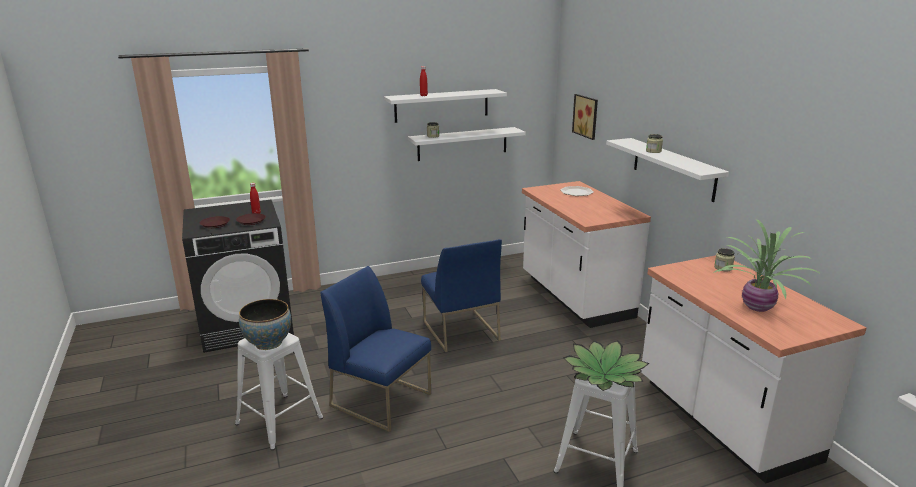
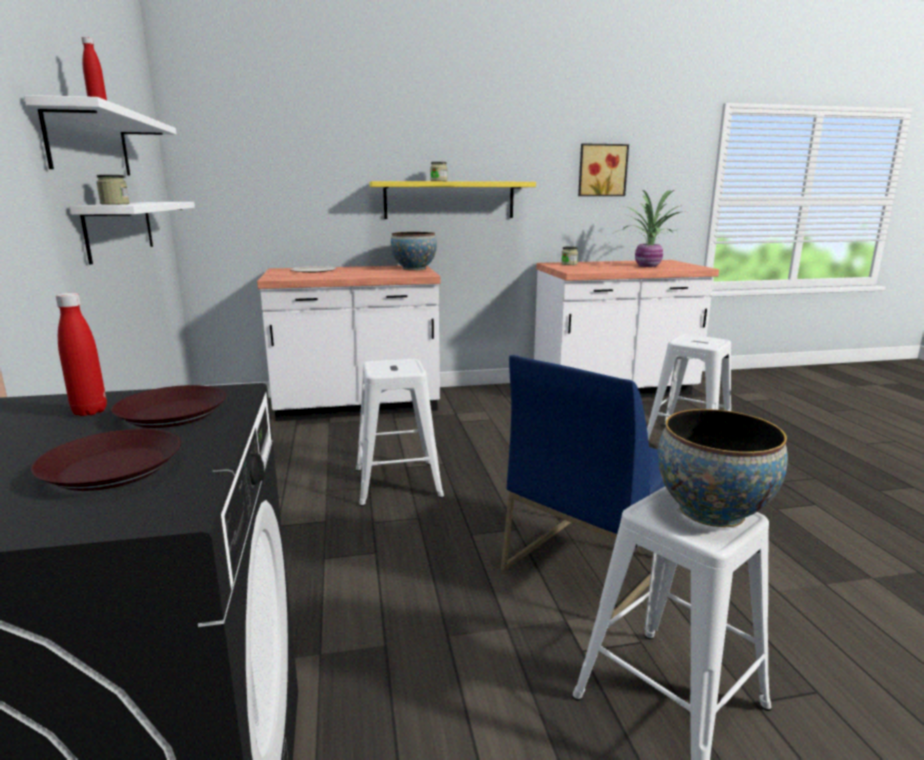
camera: 80 degrees left, 5 degrees down
blue chair [421,239,502,353] -> white stool [356,359,444,506]
potted plant [563,340,650,391] -> none
picture [572,94,598,140] -> picture moved to [578,143,629,196]
white shelf [606,138,729,202] -> yellow shelf [369,181,536,219]
none -> bowl [391,232,437,270]

